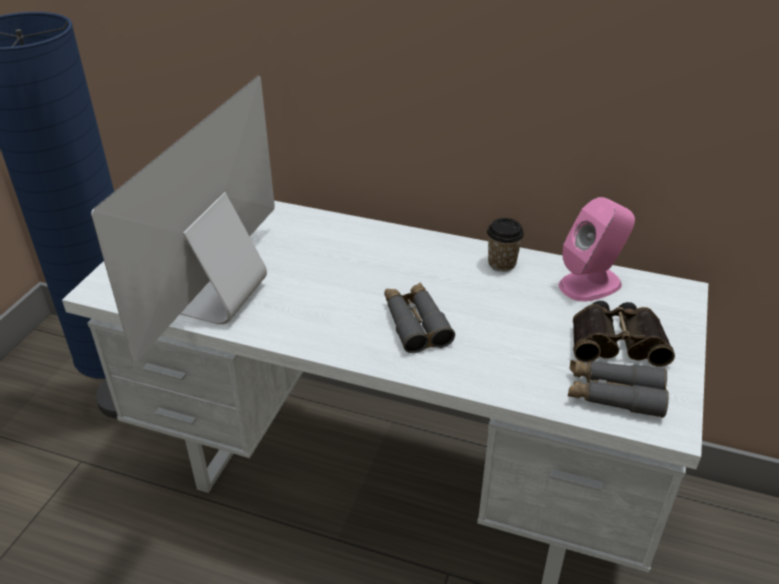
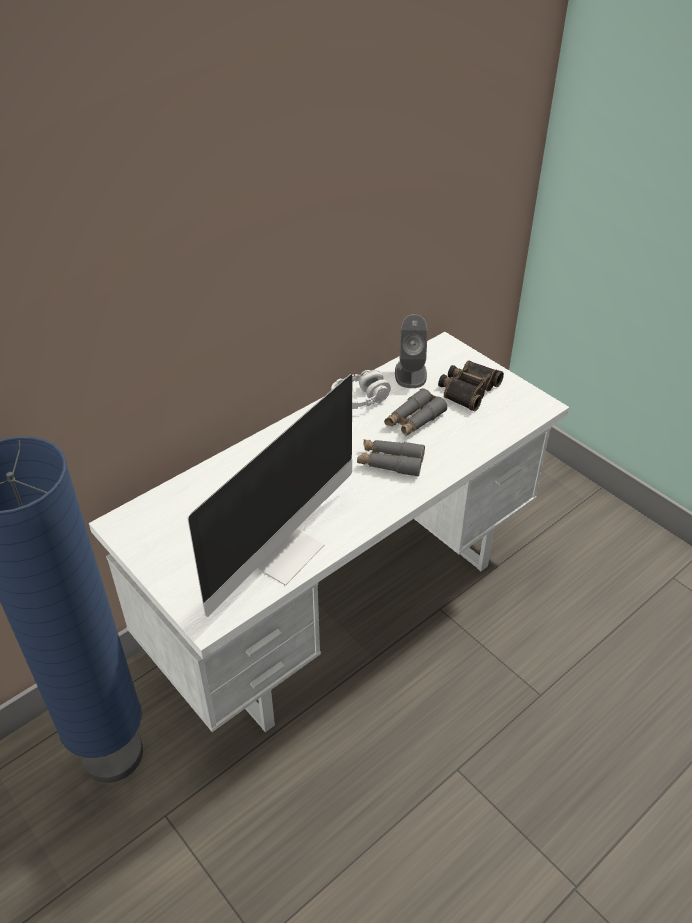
camera: 60 degrees left, 5 degrees up
monitor [91,76,275,363] -> monitor turned 105 degrees counterclockwise [188,374,352,617]
cup [487,218,524,272] -> grey headphones [331,370,391,409]
pink speaker [559,197,635,301] -> grey speaker [395,314,428,388]
grey binoculars [568,360,669,418] -> grey binoculars moved to [384,388,447,436]

